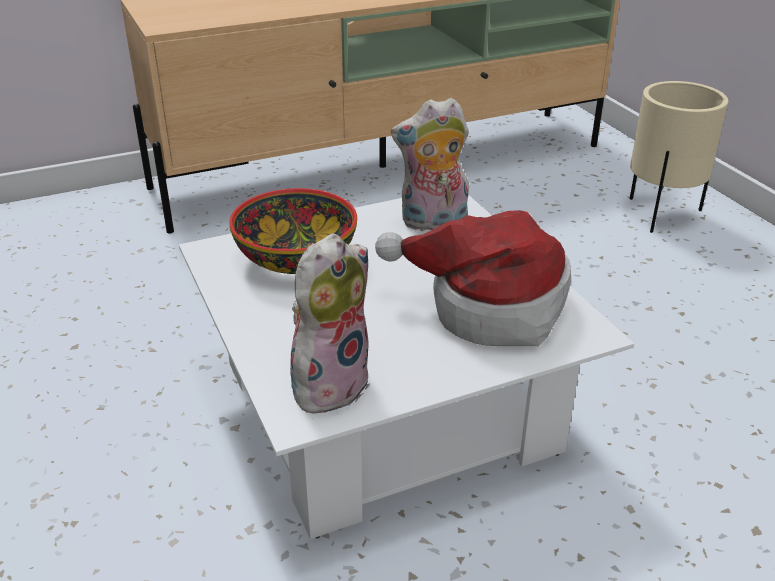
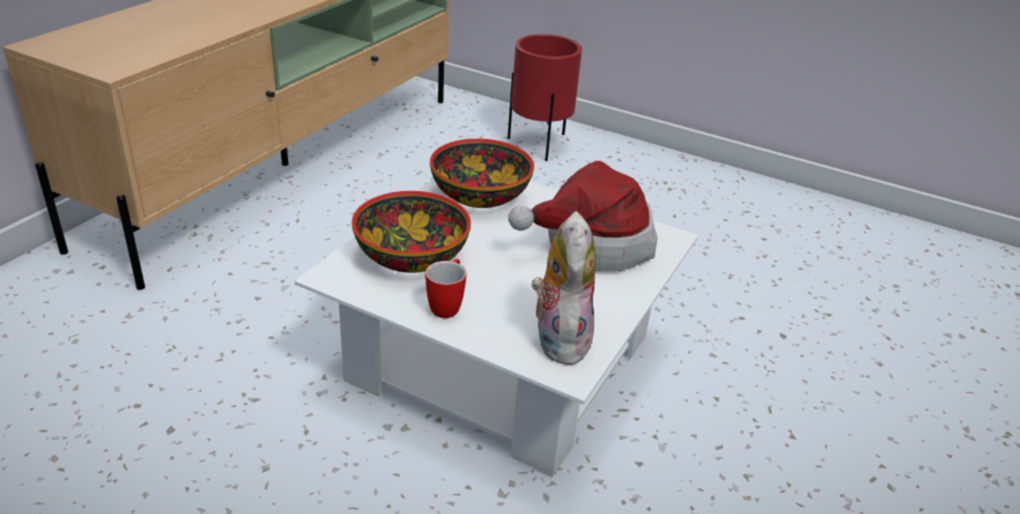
camera: 40 degrees left, 0 degrees up
plush toy [391,98,469,231] -> bowl [430,139,534,208]
beige planter [630,81,728,233] -> red planter [508,34,582,161]
none -> mug [425,259,466,318]

